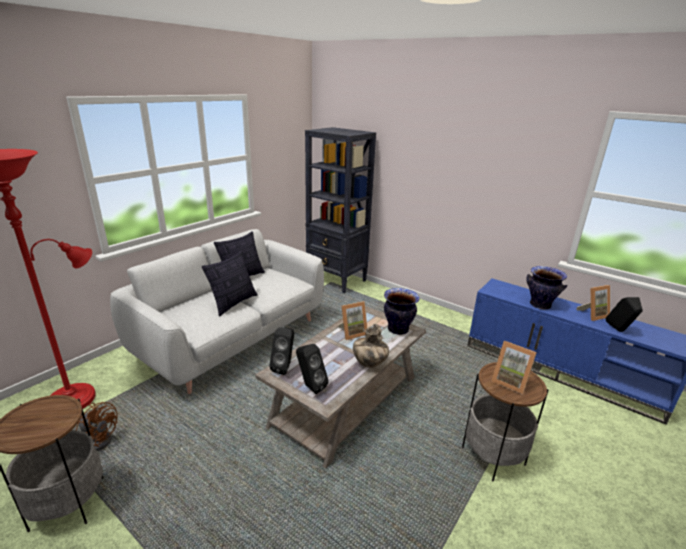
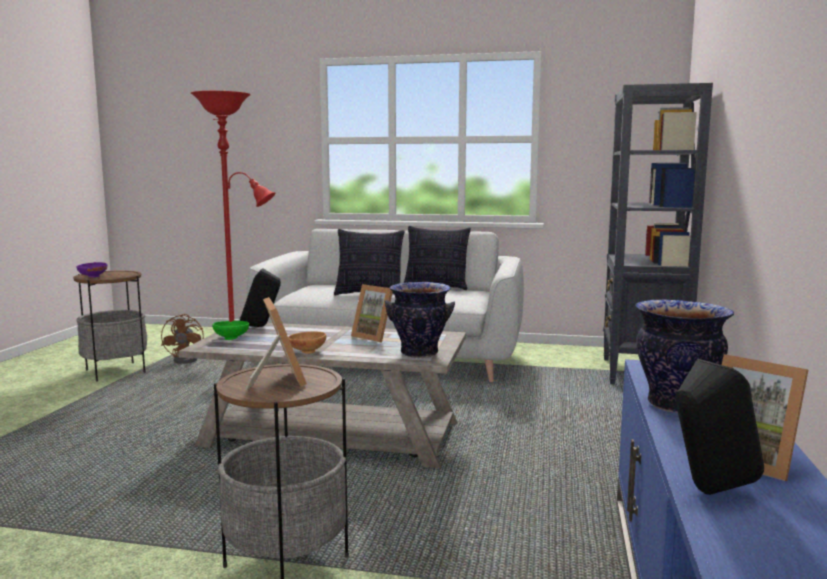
camera: 65 degrees right, 15 degrees down
black speaker [296,344,329,394] -> green bowl [212,321,249,340]
vase [353,324,389,368] -> brown bowl [288,331,326,354]
picture frame [491,341,537,395] -> picture frame turned 150 degrees clockwise [245,297,307,390]
none -> purple bowl [76,262,108,277]

